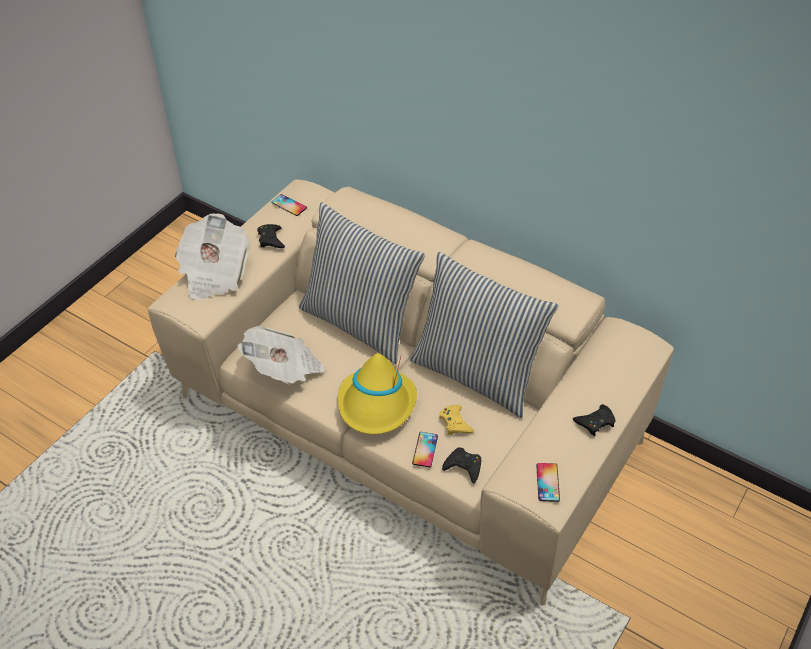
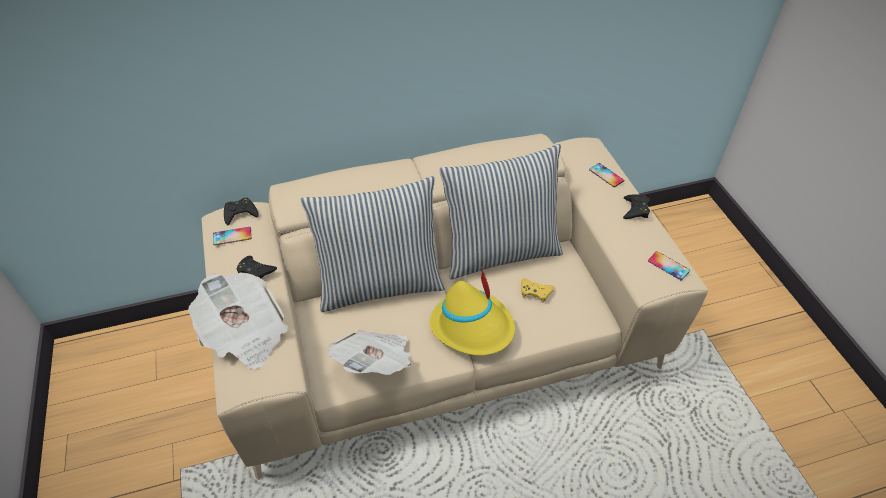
camera: 50 degrees left, 0 degrees up
phone [412,432,438,467] -> phone moved to [589,163,624,187]
black game controller [442,447,481,483] -> black game controller moved to [224,198,259,226]

